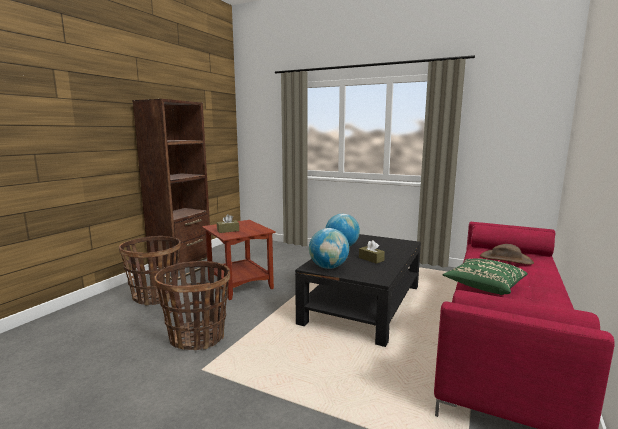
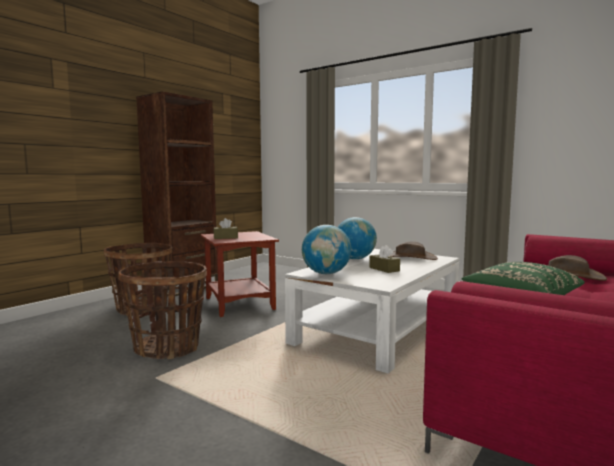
camera: 10 degrees right, 5 degrees down
black coffee table [295,234,421,347] -> white coffee table [285,249,459,374]
none -> brown hat [389,241,438,260]

